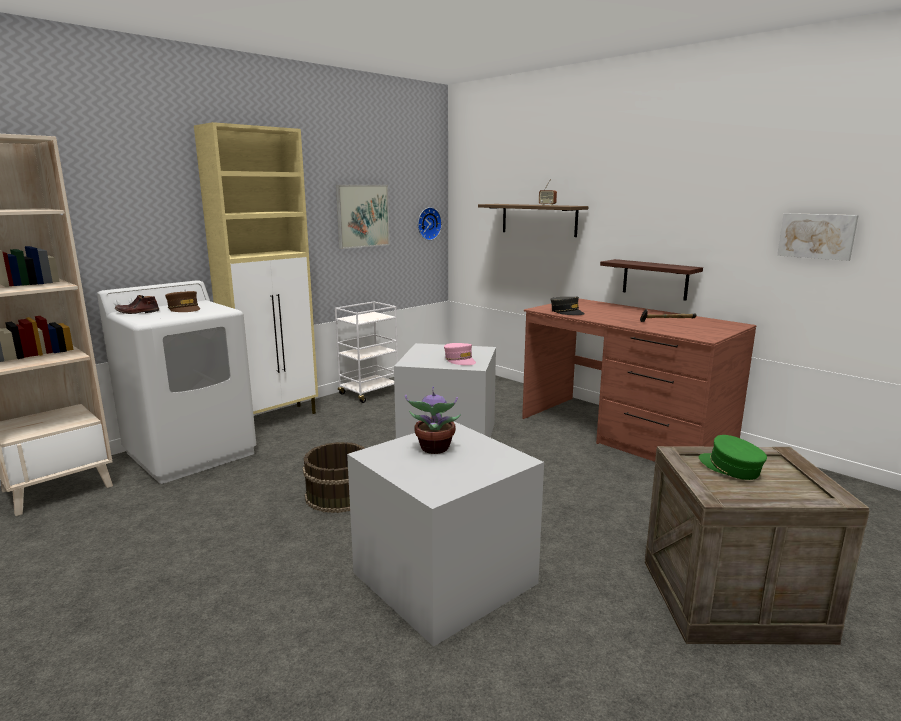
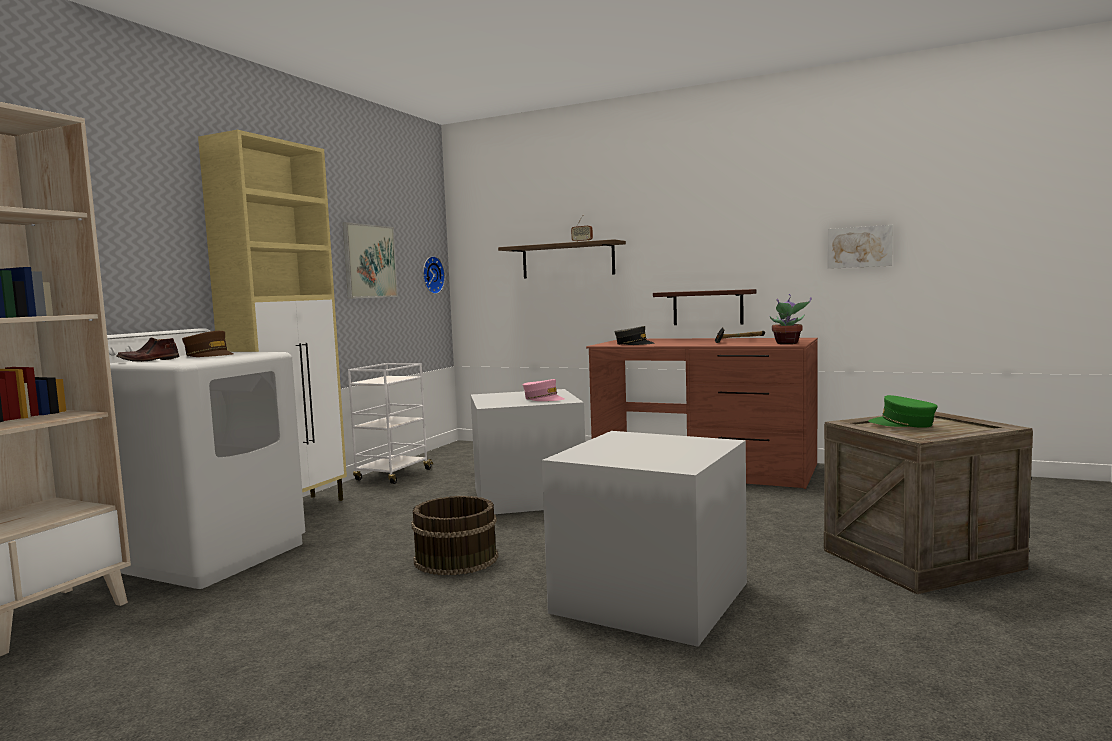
camera: 20 degrees left, 10 degrees down
potted plant [405,386,461,454] -> potted plant moved to [770,294,812,344]

